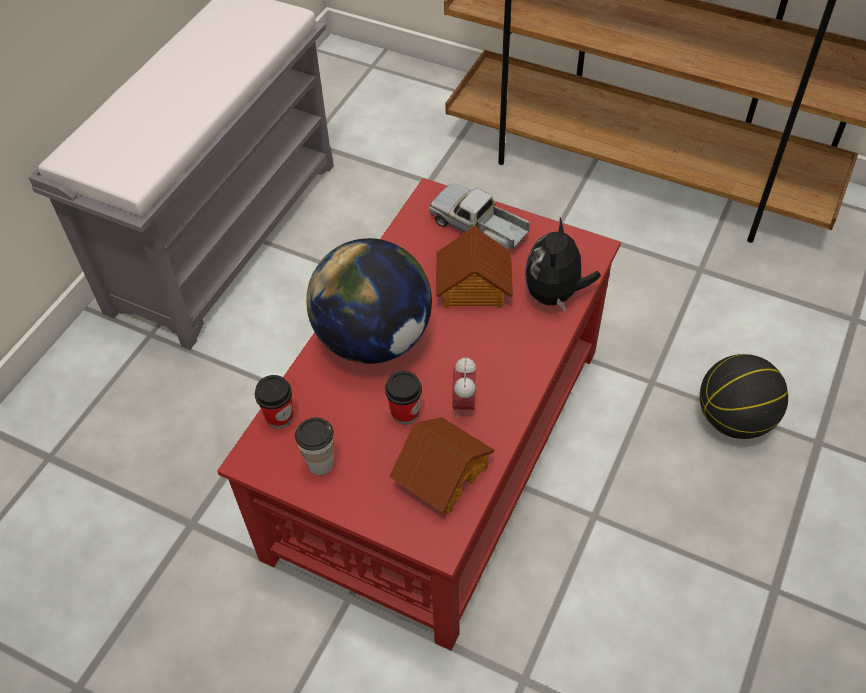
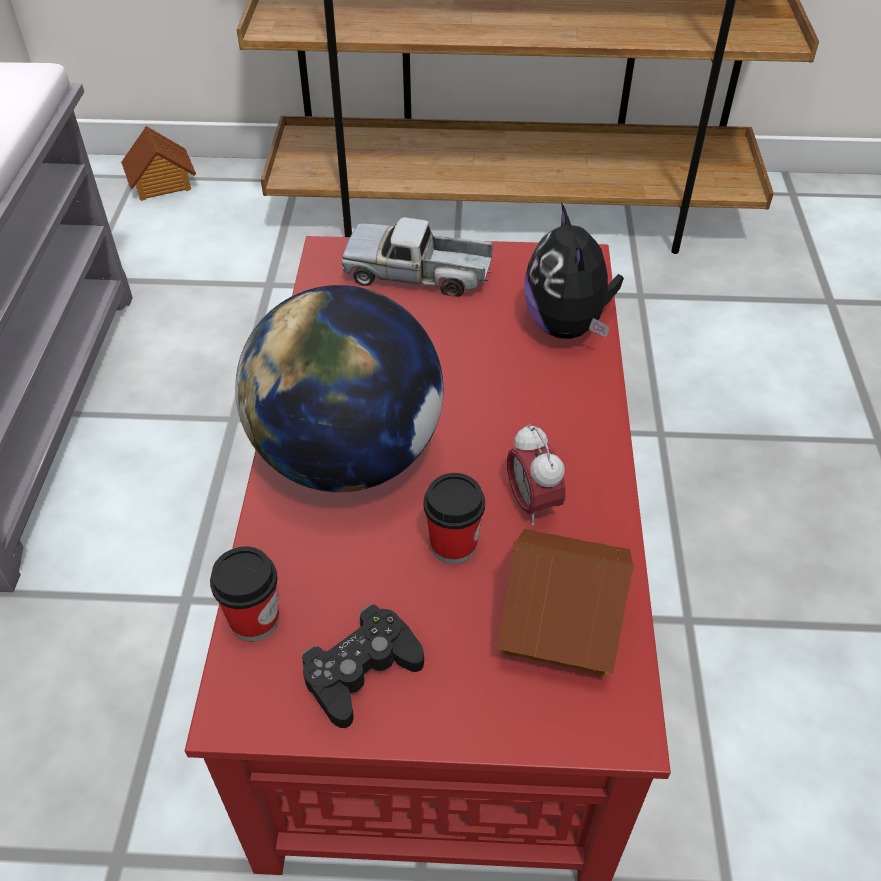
camera: 25 degrees left, 5 degrees down
cup [295,417,334,475] -> black game controller [302,604,424,728]
toy house [436,226,513,308] -> toy house moved to [121,126,196,201]
basketball [700,354,788,439] -> none

